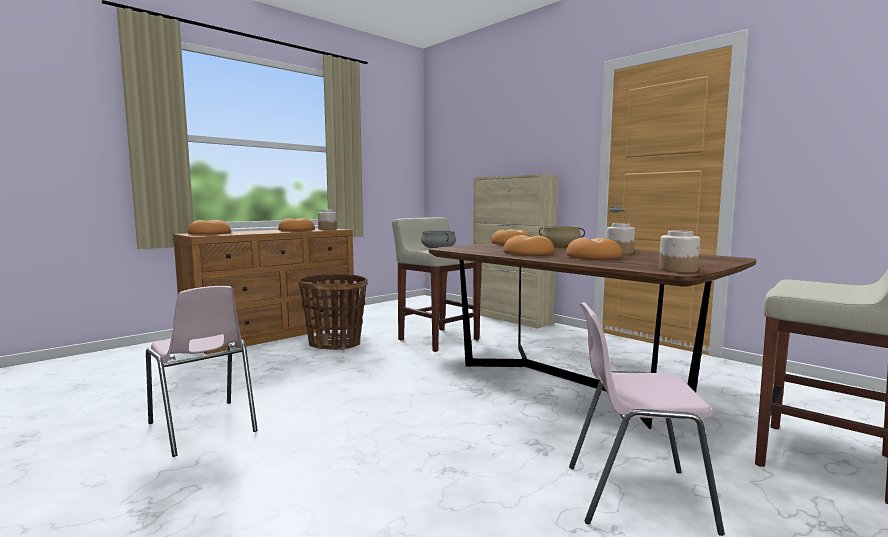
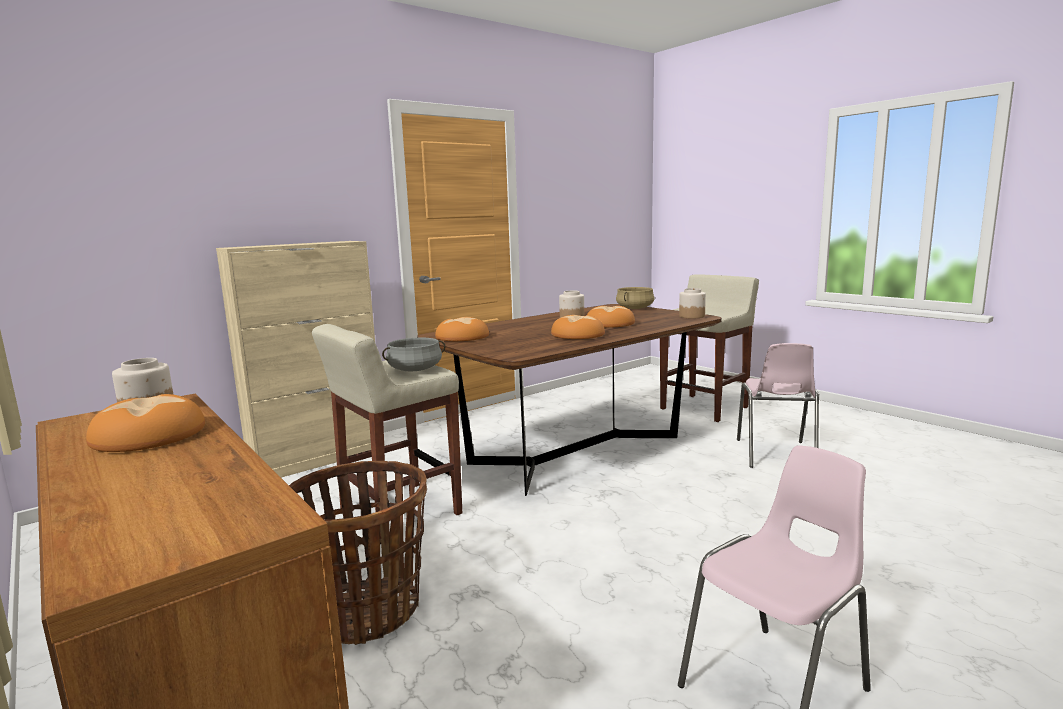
camera: 85 degrees left, 5 degrees up
bread [188,220,231,235] -> none
beige cooking pot [539,226,585,247] -> beige cooking pot moved to [616,287,655,309]

